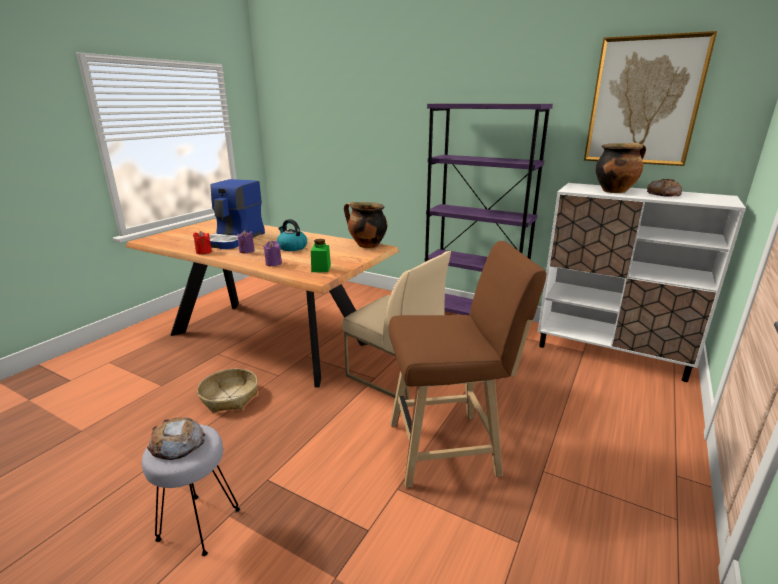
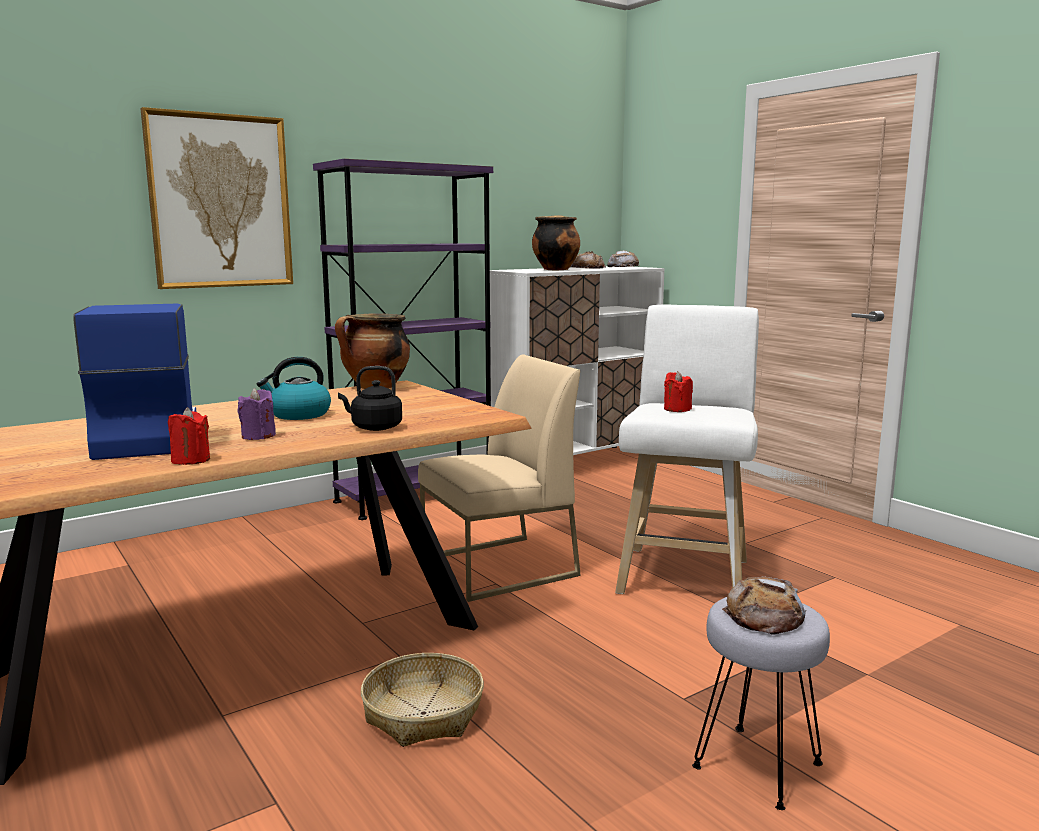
camera: 65 degrees left, 10 degrees down
coffee machine [209,179,265,249] -> coffee machine turned 150 degrees counterclockwise [73,303,196,460]
purple candle [263,241,282,266] -> black kettle [338,366,402,431]
green jar [311,239,331,272] -> none
brown stool [389,241,546,488] -> white stool [615,305,759,594]
picture [584,31,717,166] -> picture moved to [140,107,293,289]
none -> bread [607,250,639,267]
none -> red candle [664,371,693,412]

